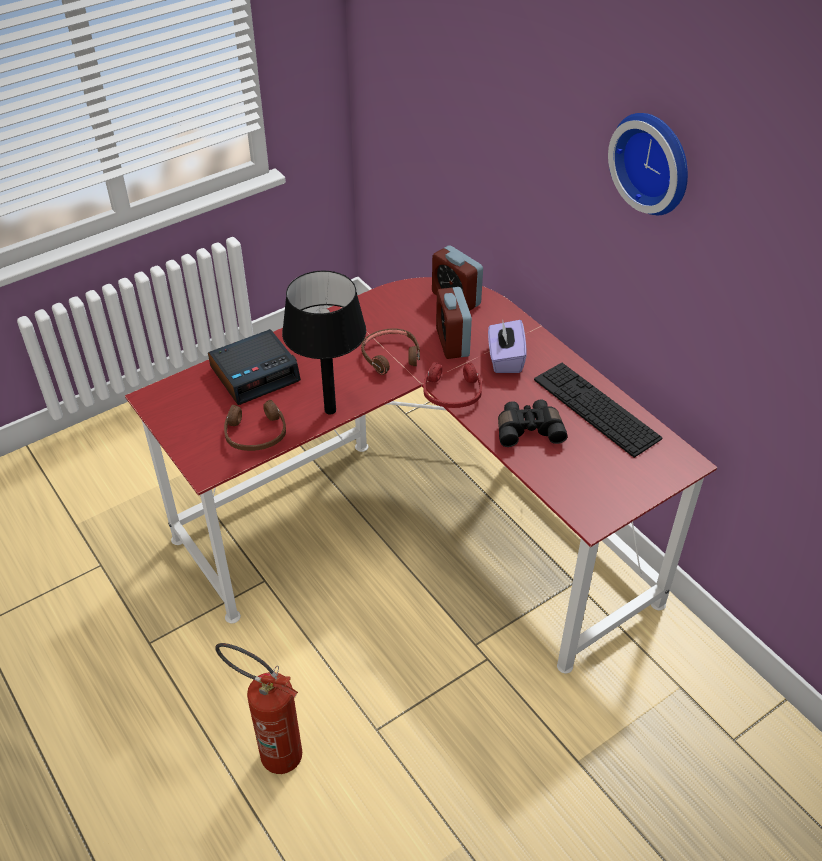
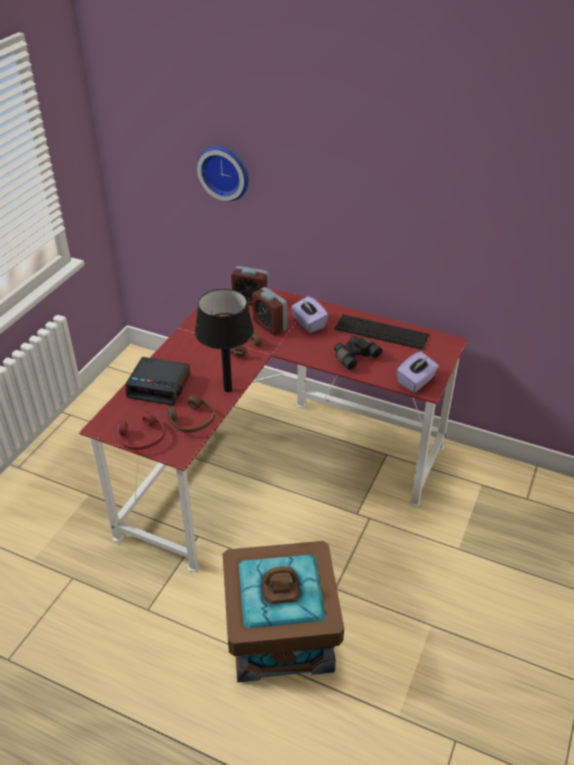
camera: 30 degrees left, 5 degrees down
alarm clock [208,329,301,405] -> alarm clock turned 75 degrees clockwise [126,357,190,405]
fire extinguisher [215,643,302,774] -> brown storage box [223,541,344,682]
red headphones [423,362,482,408] -> red headphones moved to [118,411,165,450]
wall clock [608,113,688,215] -> wall clock moved to [197,146,249,201]
none -> purple tissue box [397,352,439,392]

